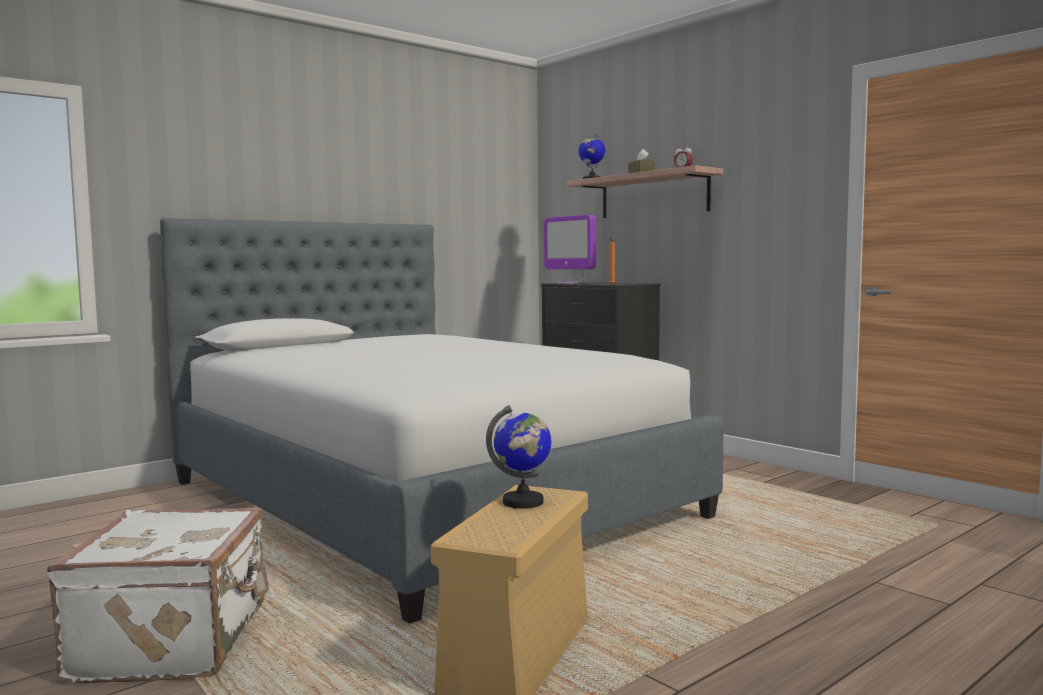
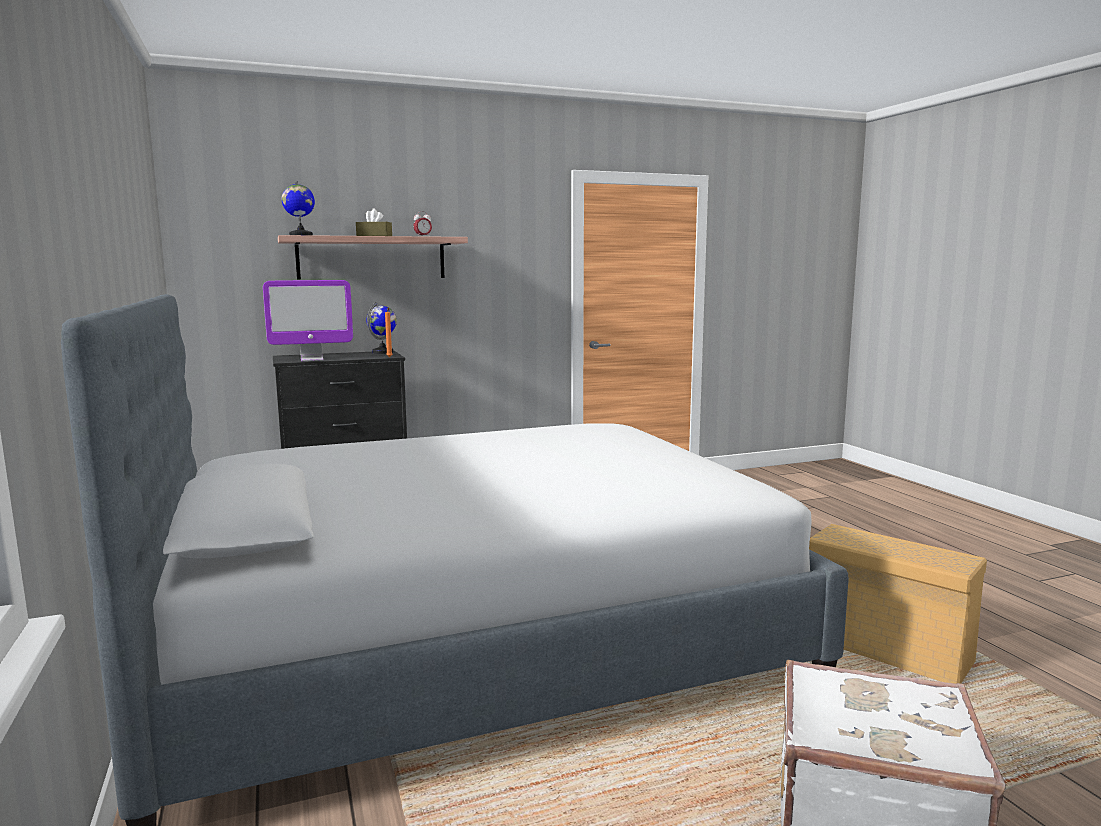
camera: 70 degrees left, 5 degrees up
globe [486,405,551,509] -> globe moved to [367,302,397,354]

